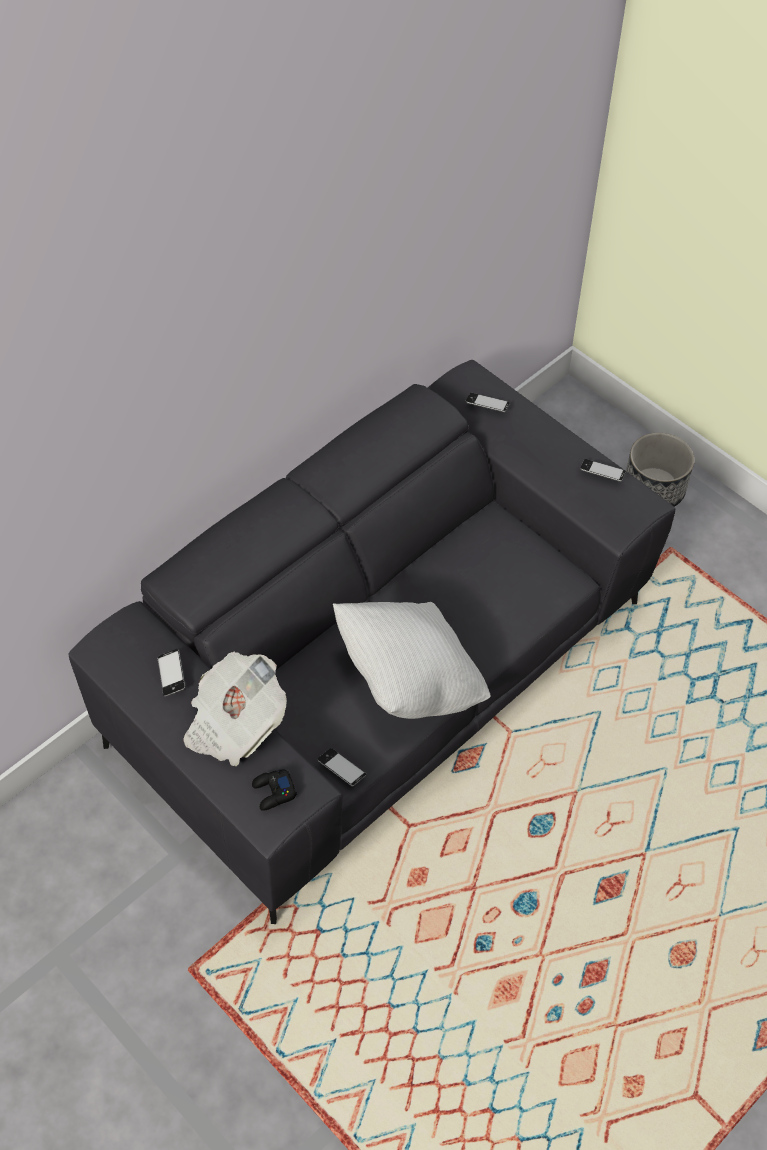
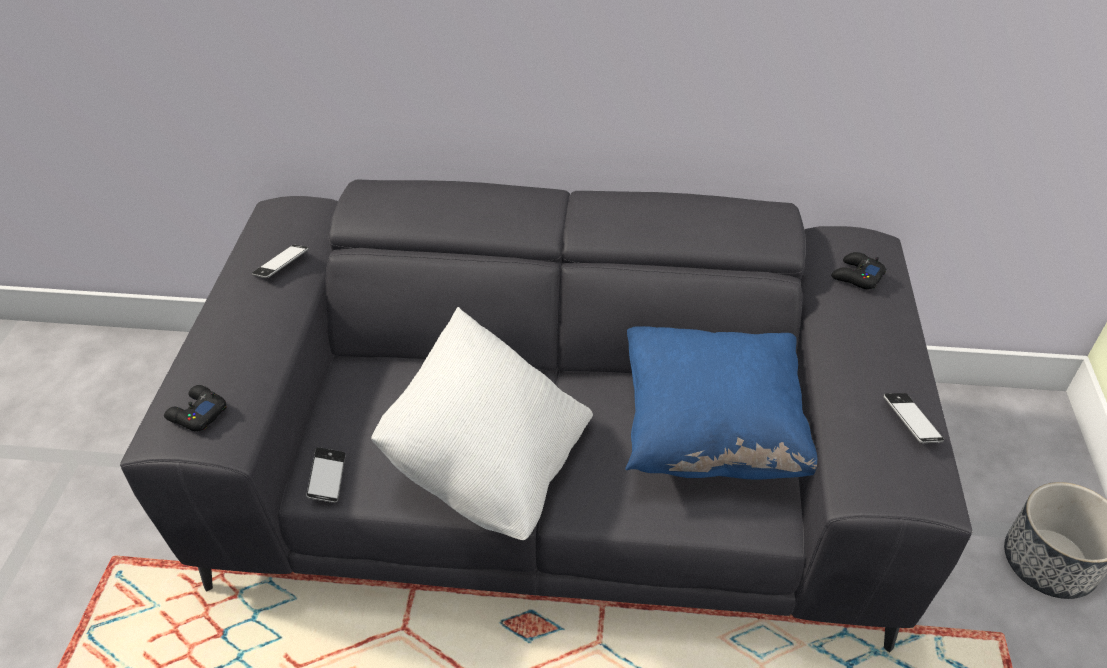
camera: 50 degrees right, 10 degrees down
newspaper [183,652,287,766] -> none
phone [465,393,510,412] -> black game controller [831,252,887,290]
none -> blue pillow [625,326,817,480]

